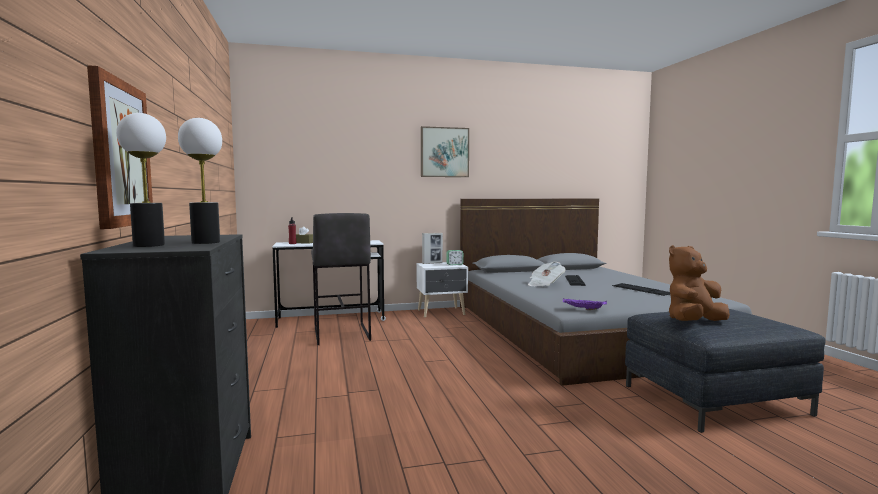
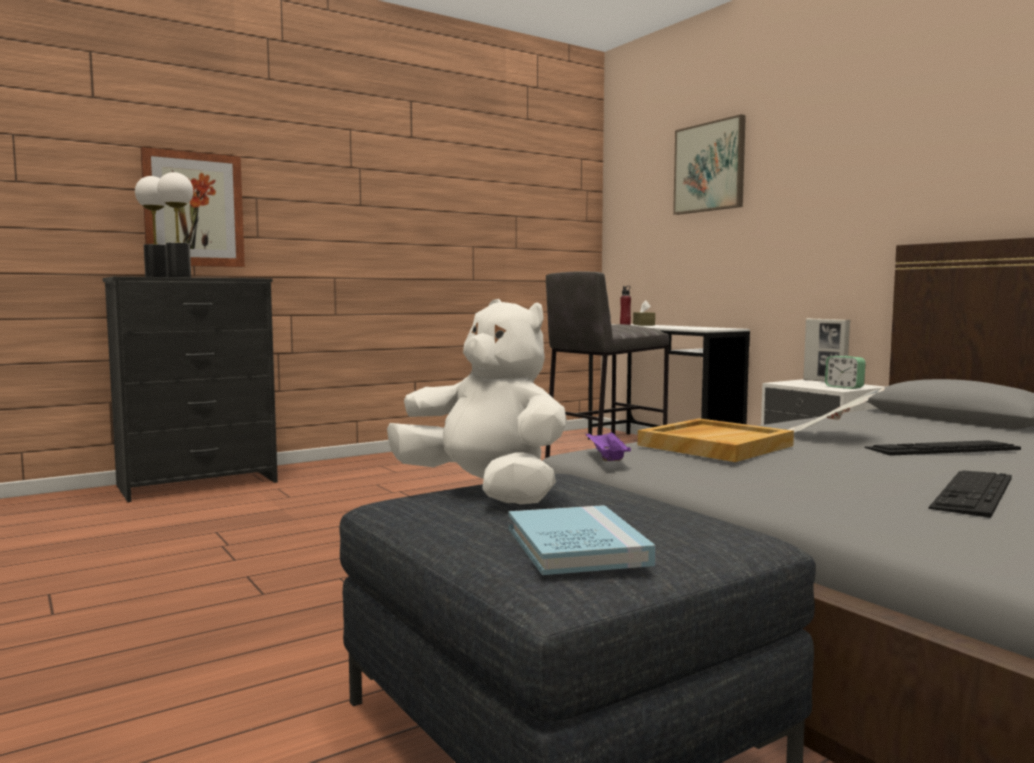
camera: 70 degrees right, 0 degrees up
picture [421,126,469,177] -> picture moved to [673,114,746,215]
brown plush toy [669,245,730,321] -> white plush toy [387,299,567,504]
none -> blue book [509,505,656,575]
none -> beige tray [638,418,794,462]

